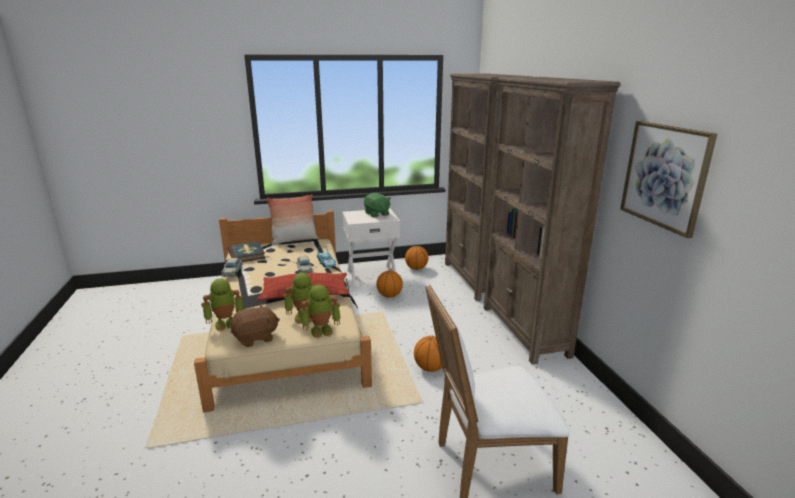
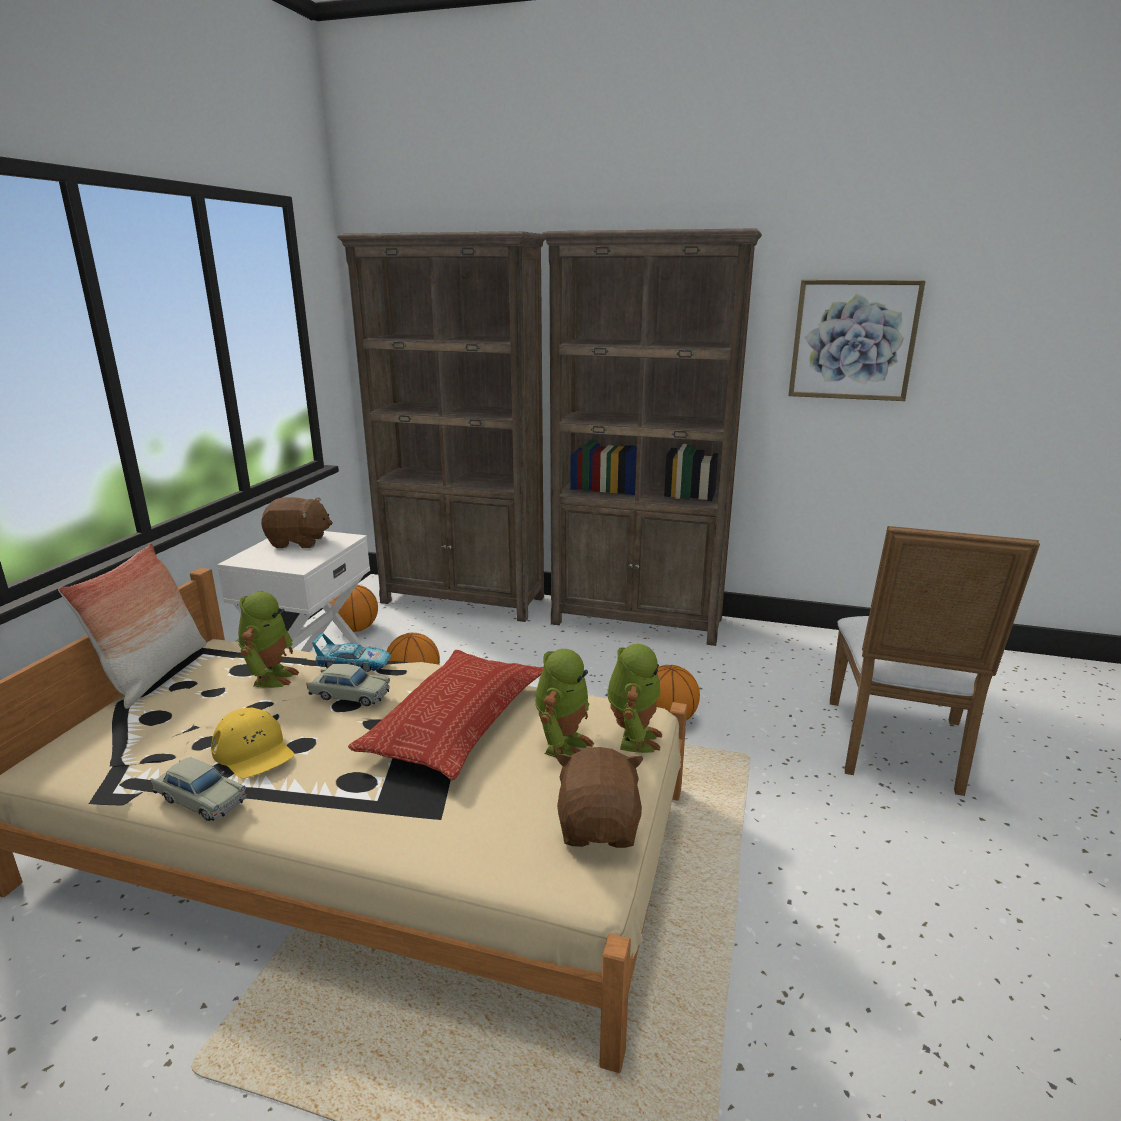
camera: 60 degrees left, 0 degrees up
toy robot [201,279,244,332] -> toy robot moved to [238,592,300,688]
book [228,241,265,262] -> none
green plush toy [364,193,391,217] -> brown plush toy [261,497,333,548]
none -> yellow cap [211,707,294,778]

